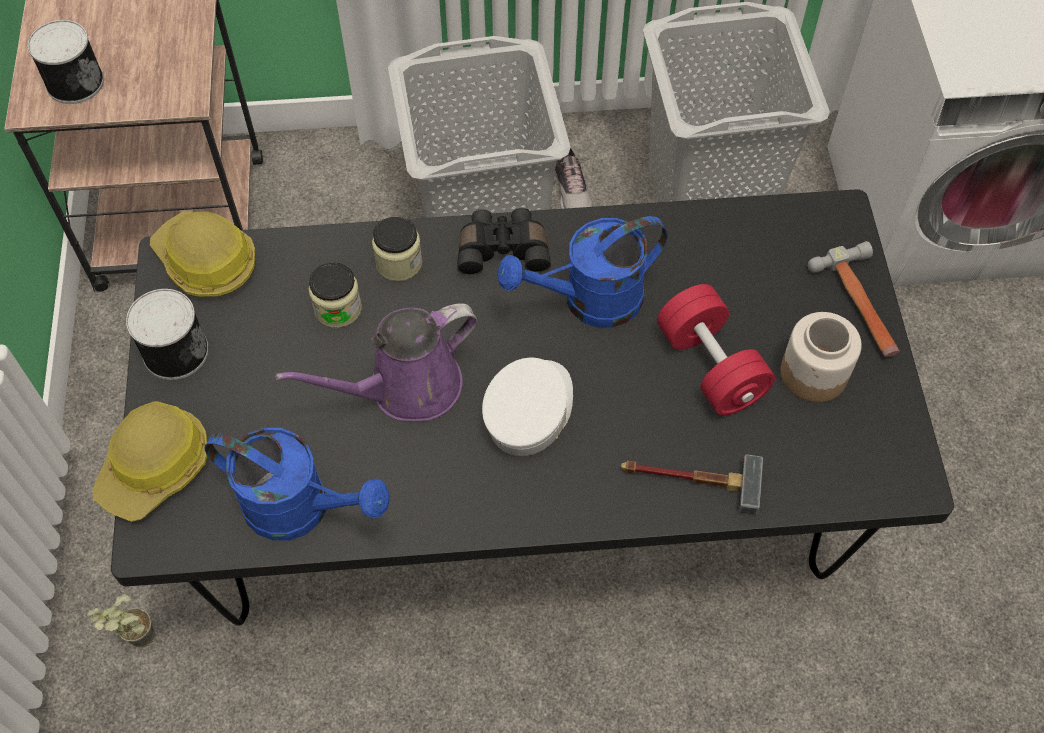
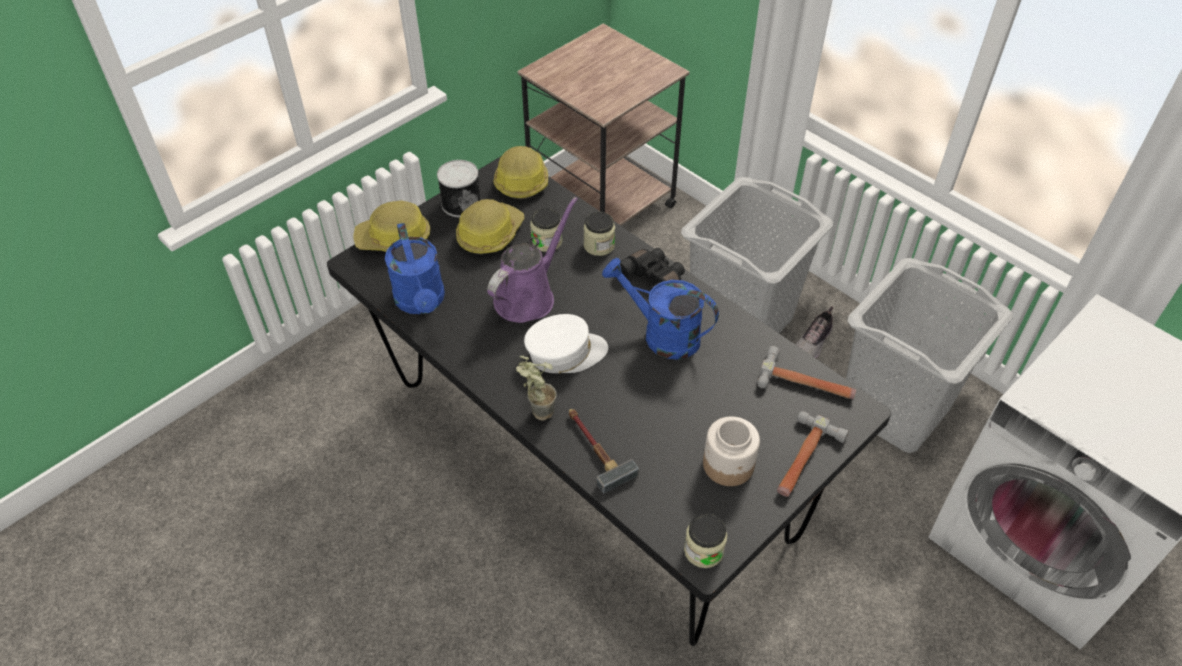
camera: 50 degrees right, 10 degrees down
can [27,20,104,104] -> none
potted plant [87,594,155,647] -> potted plant moved to [516,356,557,421]
purple watering can [275,303,478,421] -> purple watering can turned 105 degrees clockwise [487,197,578,323]
red dumbbell [657,284,775,416] -> none
none -> hard hat [456,199,524,254]
none -> jar [684,513,727,568]
none -> hammer [757,346,856,399]

